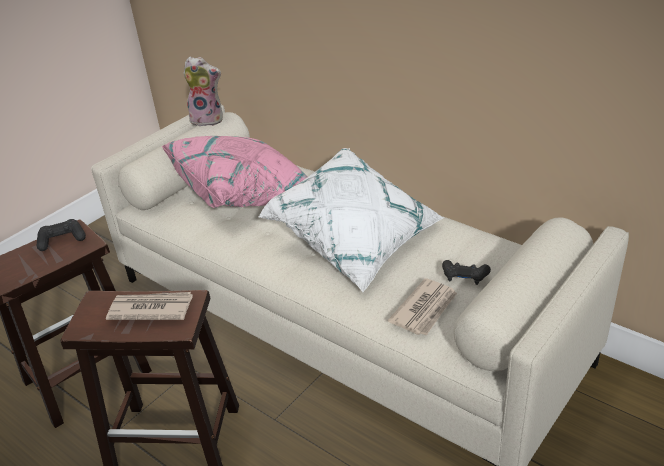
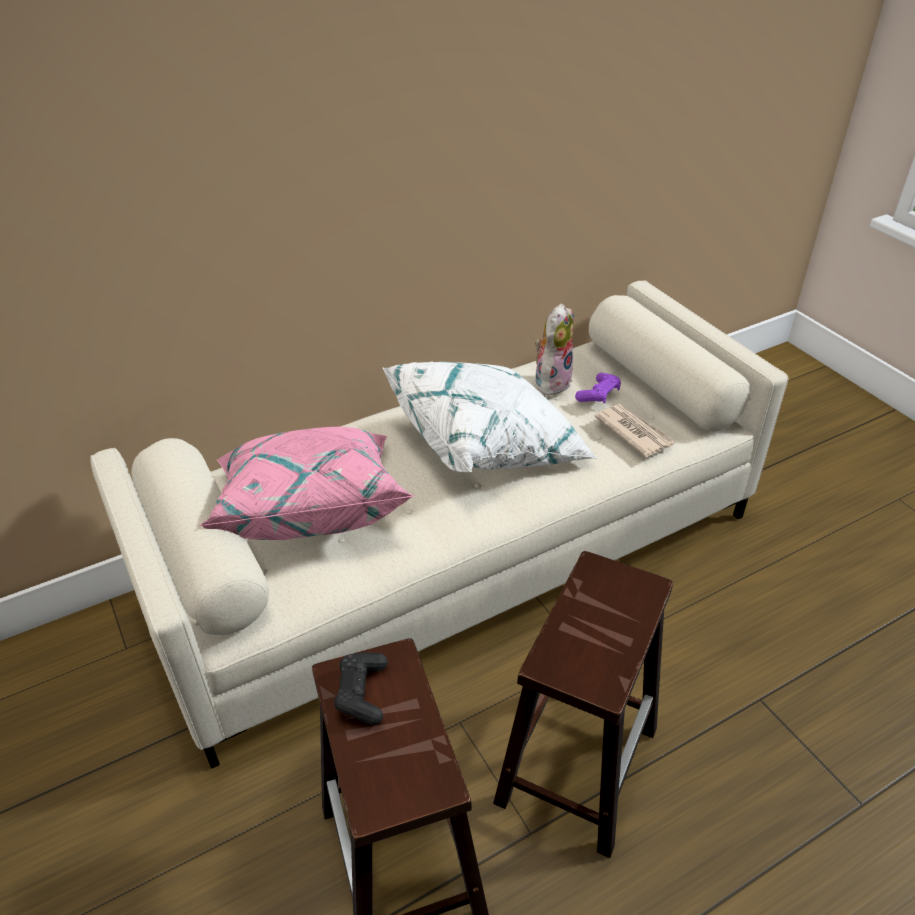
camera: 70 degrees left, 5 degrees up
newspaper [106,292,193,320] -> none
plush toy [183,57,223,126] -> plush toy moved to [535,304,574,395]
black game controller [442,260,491,285] -> purple game controller [575,373,621,404]

